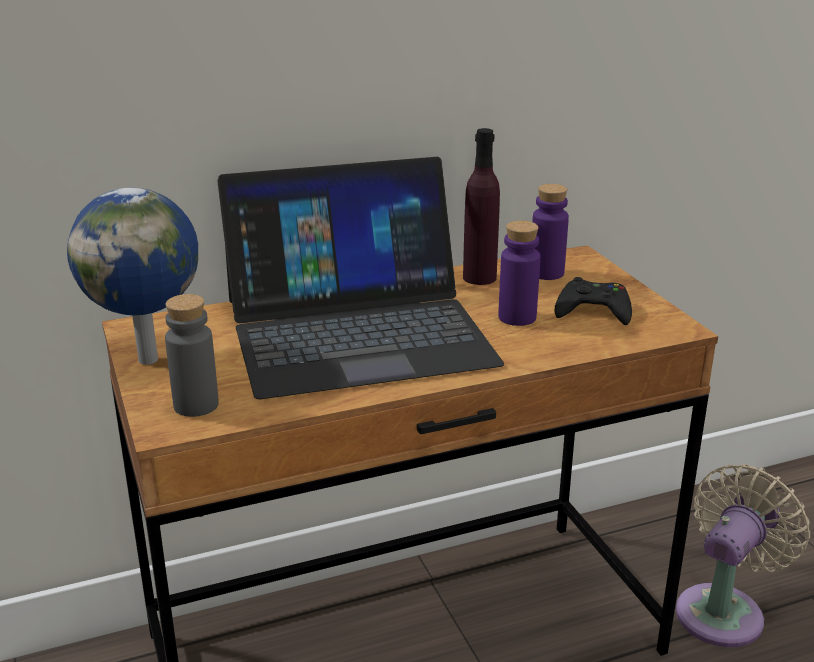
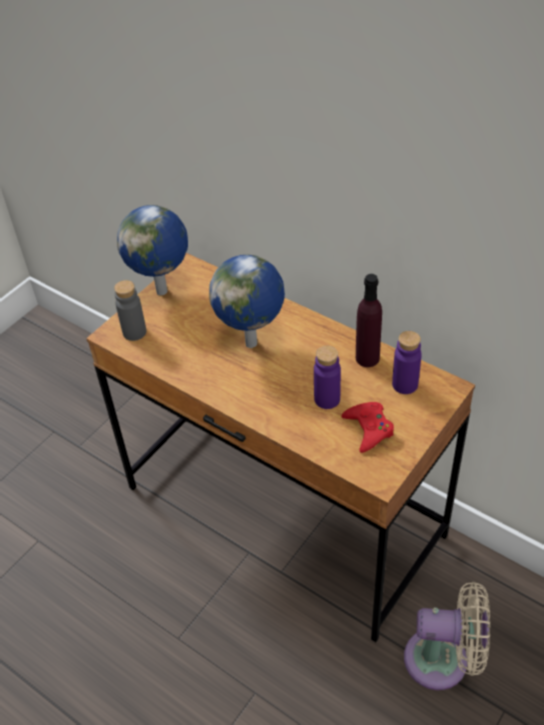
camera: 60 degrees right, 20 degrees up
laptop [218,157,504,399] -> globe [209,255,285,348]
black game controller [555,277,632,325] -> red game controller [342,402,394,453]

